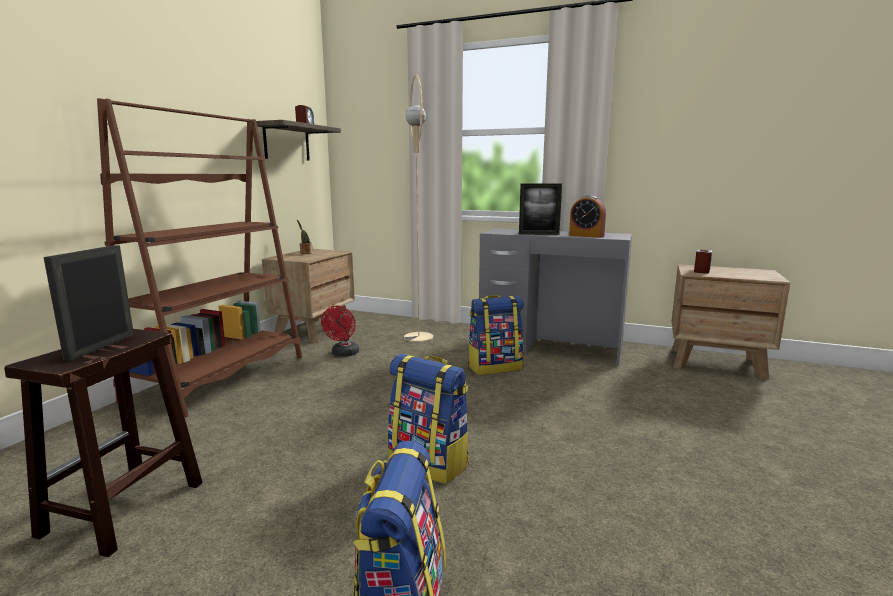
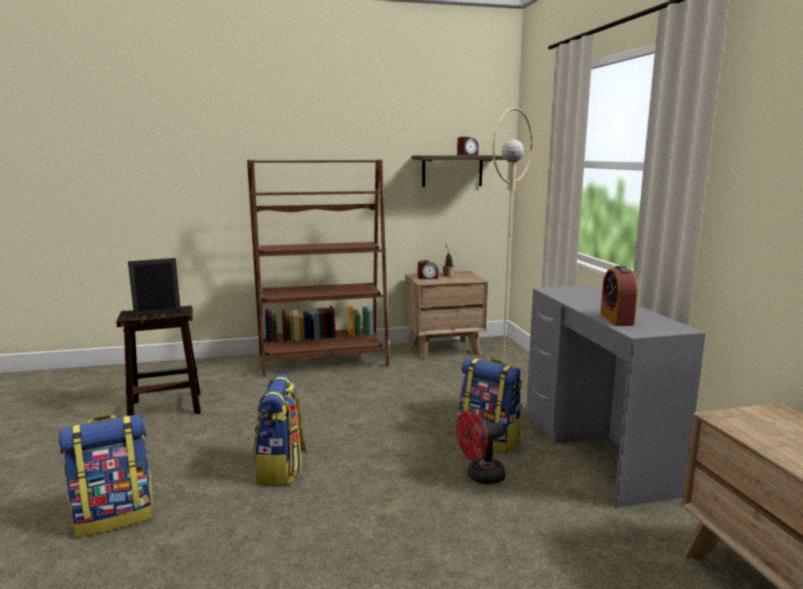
camera: 55 degrees right, 0 degrees up
red fan [321,306,359,357] -> red fan moved to [457,410,505,485]
picture frame [519,183,562,235] -> none
alarm clock [694,249,712,273] -> alarm clock moved to [418,260,438,279]

